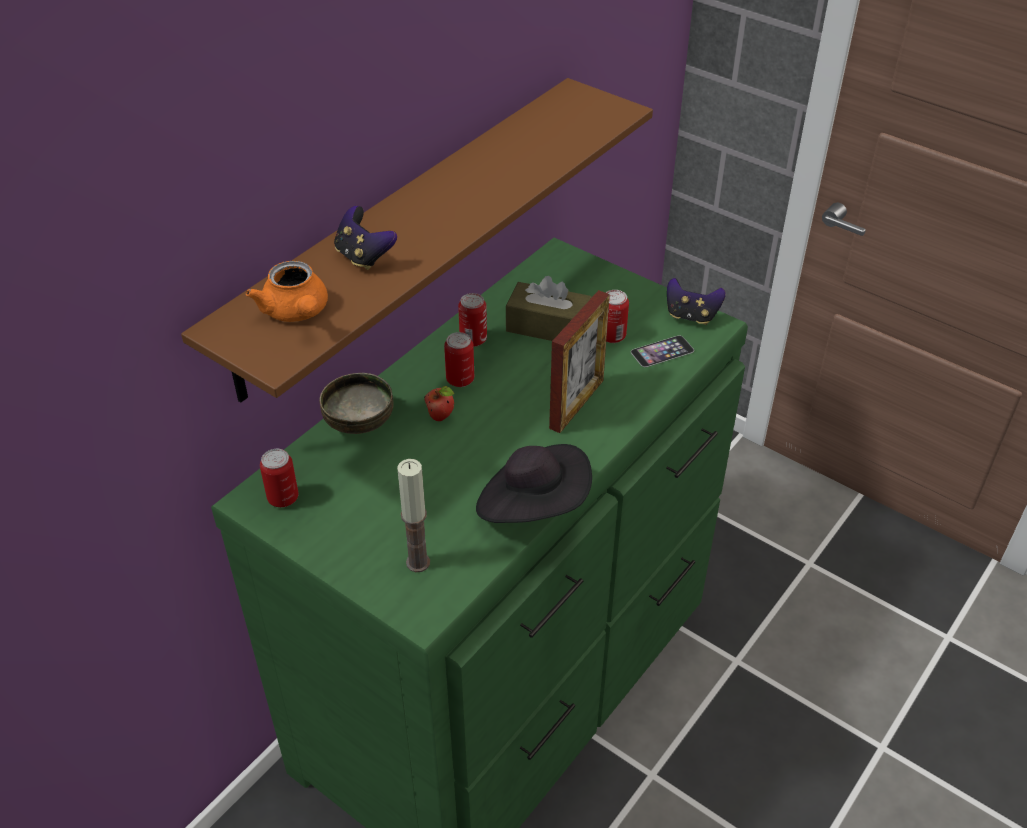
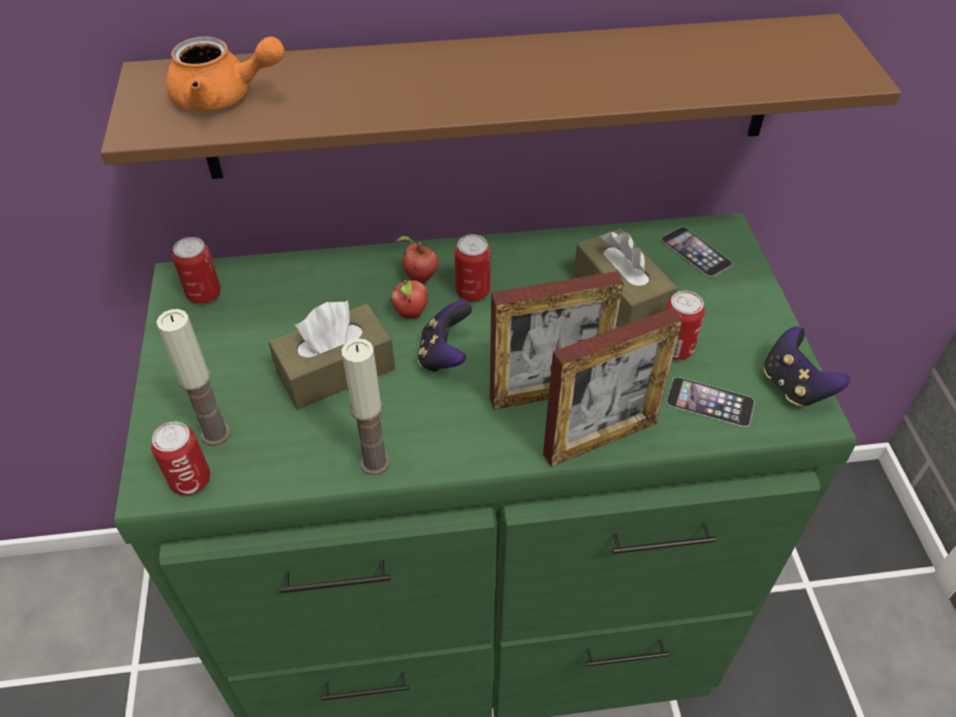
camera: 45 degrees right, 5 degrees up
orange teapot [246,261,328,322] -> orange teapot turned 105 degrees counterclockwise [166,36,285,111]
bowl [319,373,394,434] -> none
game controller [334,206,397,270] -> game controller moved to [418,301,472,373]
can [458,293,487,347] -> can moved to [151,422,210,495]
black hat [476,444,592,523] -> candle [341,338,390,475]
none -> brown tissue box [269,300,395,409]
none -> apple [395,236,439,283]
none -> picture frame [543,308,683,467]
none -> phone [661,227,733,277]

